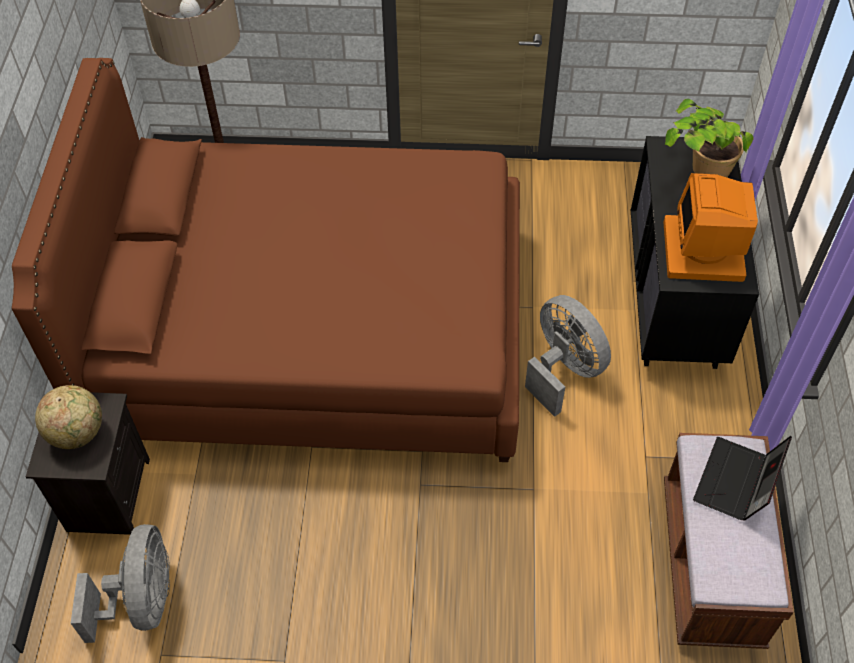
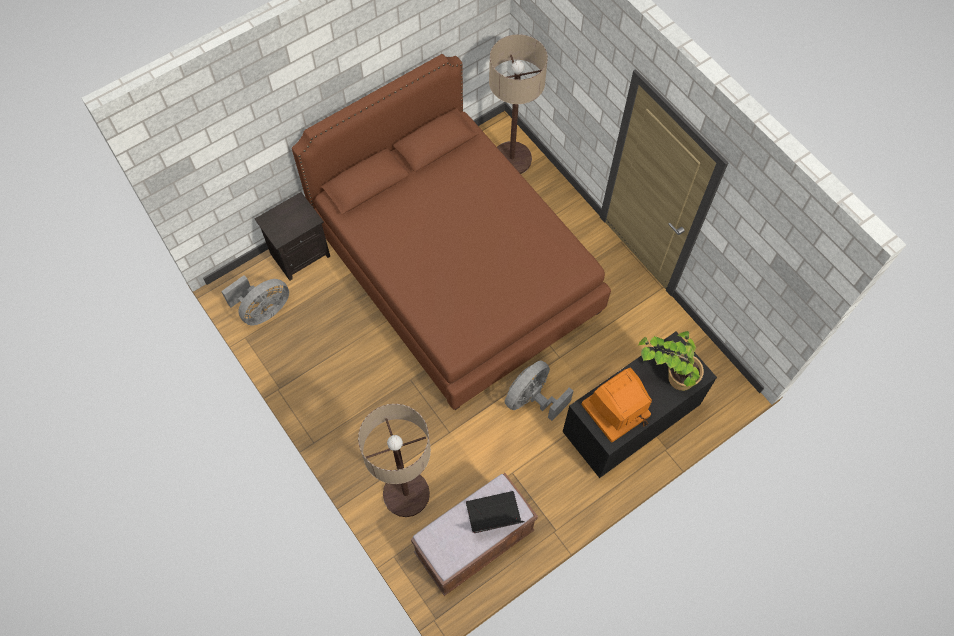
camera: 50 degrees right, 10 degrees up
globe [35,385,102,449] -> none
grey fan [525,295,611,417] -> grey fan turned 150 degrees counterclockwise [505,360,573,421]
none -> floor lamp [358,404,431,517]

